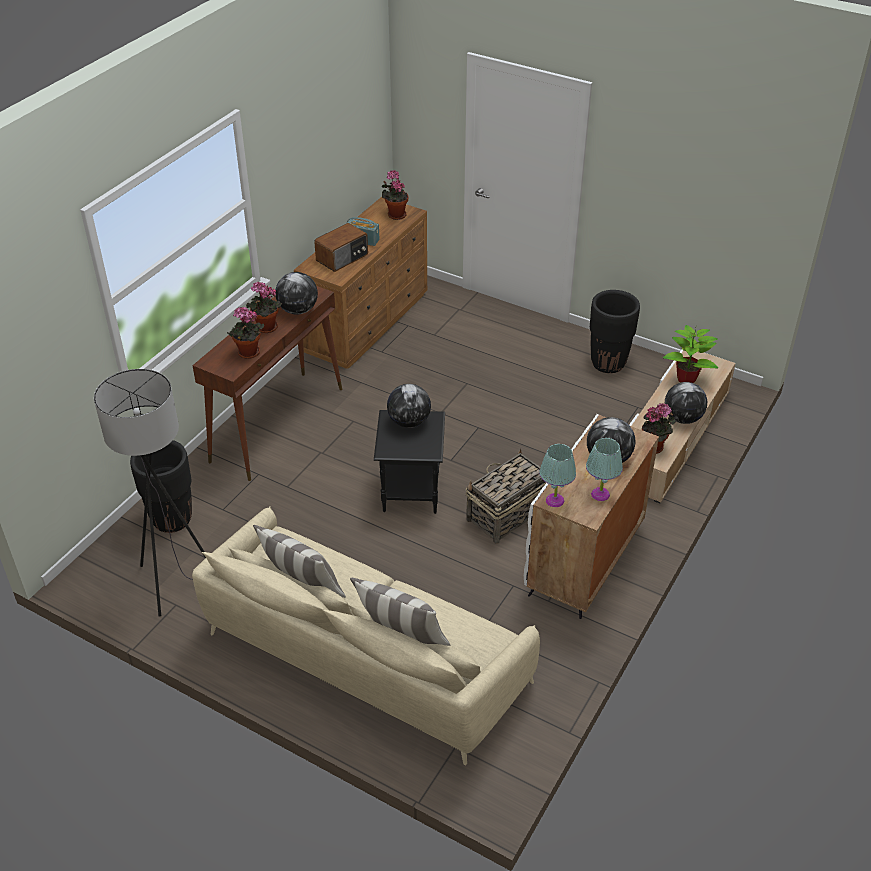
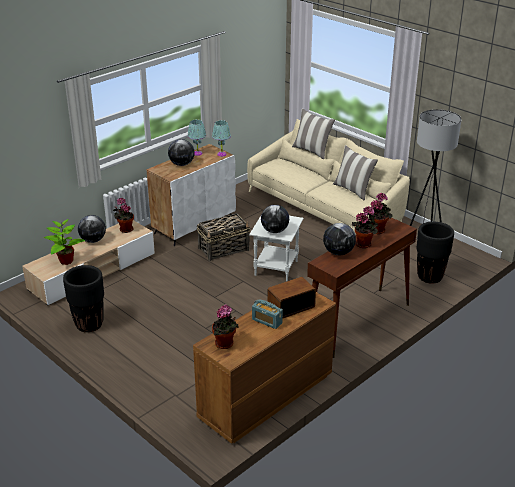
camera: 165 degrees left, 10 degrees down
black side table [374,410,445,514] -> white side table [249,216,304,281]

